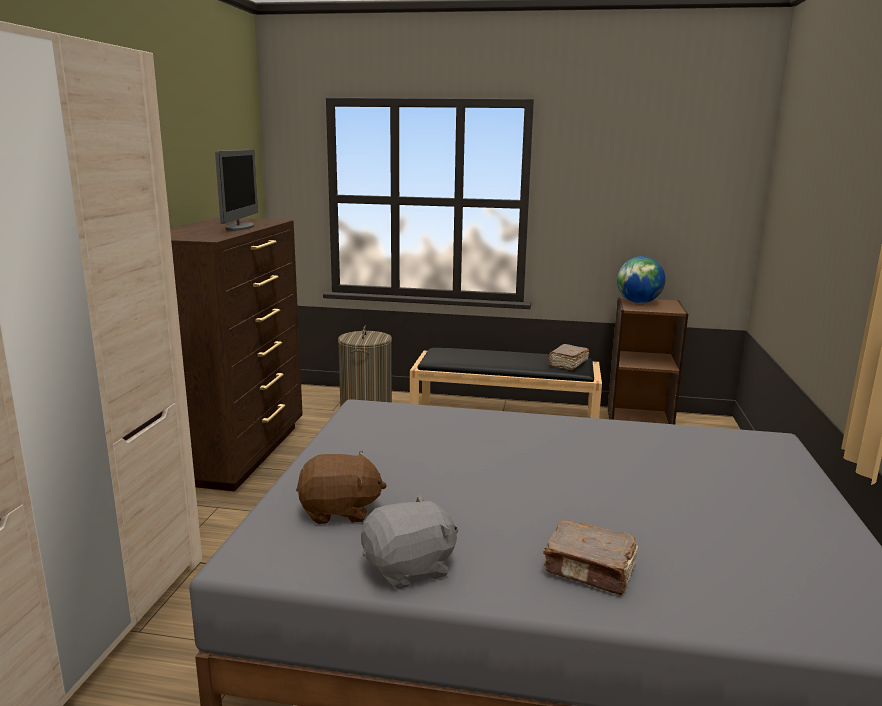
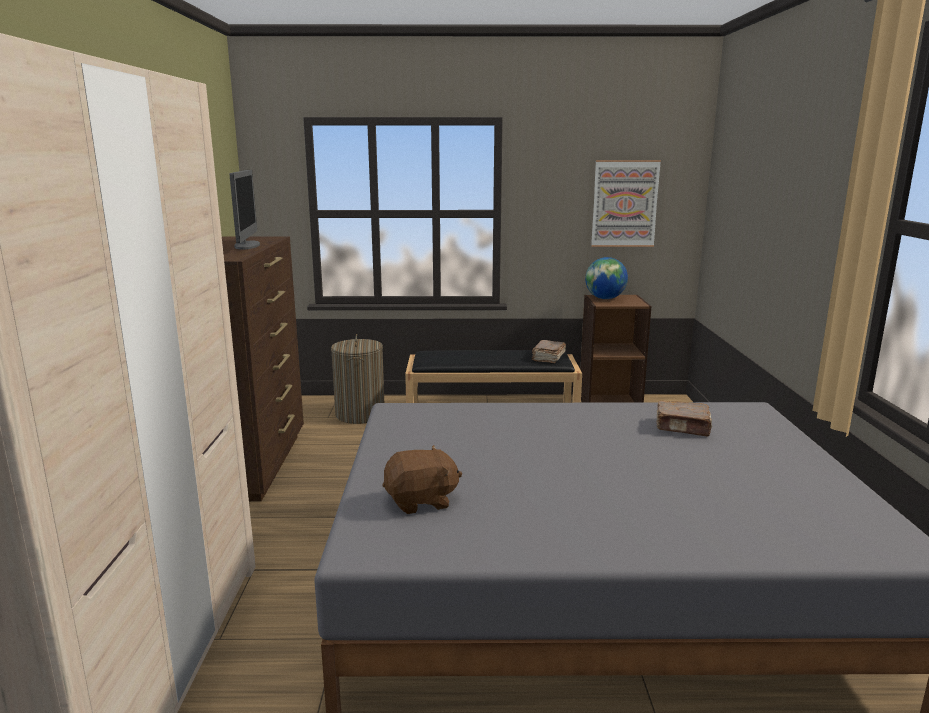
camera: 10 degrees left, 0 degrees up
grey plush toy [361,495,458,589] -> none
brown book [543,520,638,595] -> brown book moved to [656,401,712,437]
none -> picture [591,160,661,247]

